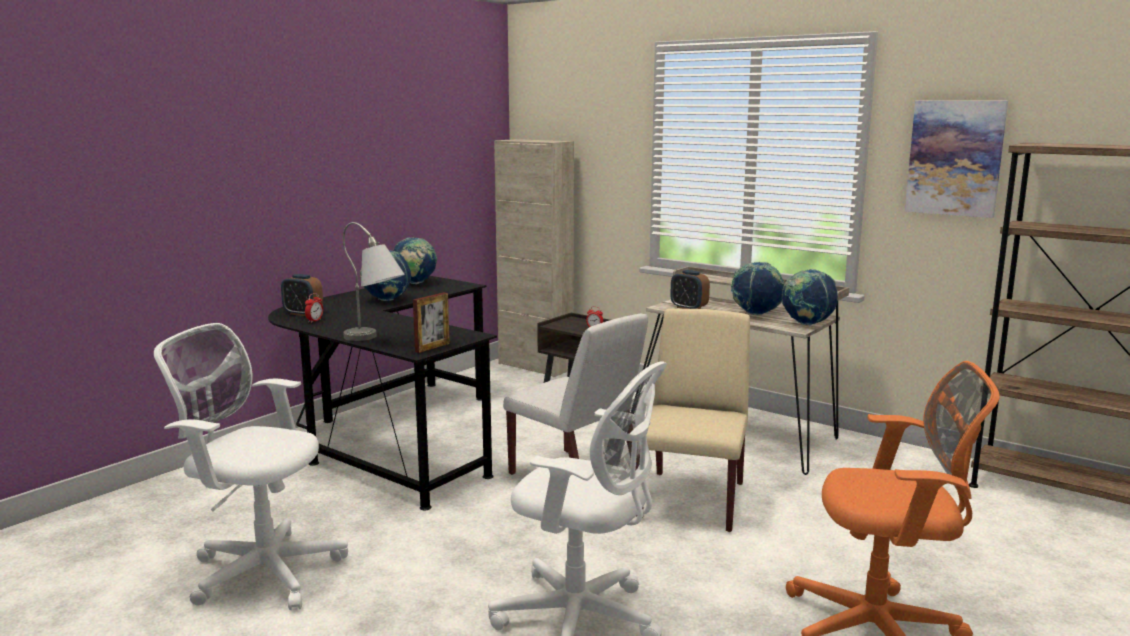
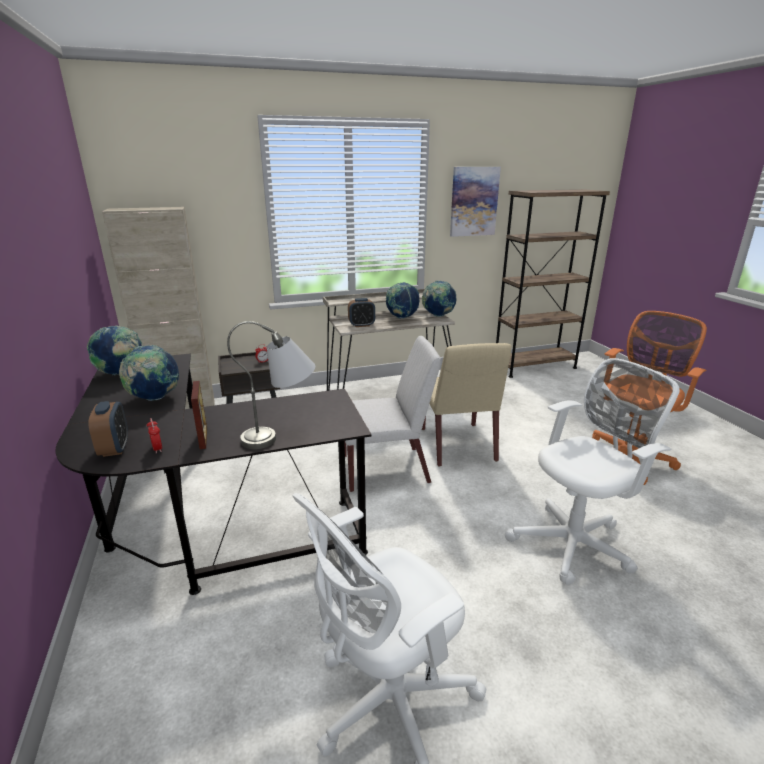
camera: 55 degrees left, 10 degrees up
alarm clock [281,274,323,316] -> alarm clock turned 75 degrees counterclockwise [88,401,128,457]
picture frame [413,293,450,353] -> picture frame moved to [191,381,207,449]
beige chair [636,309,750,532] -> beige chair turned 150 degrees counterclockwise [422,343,511,467]

